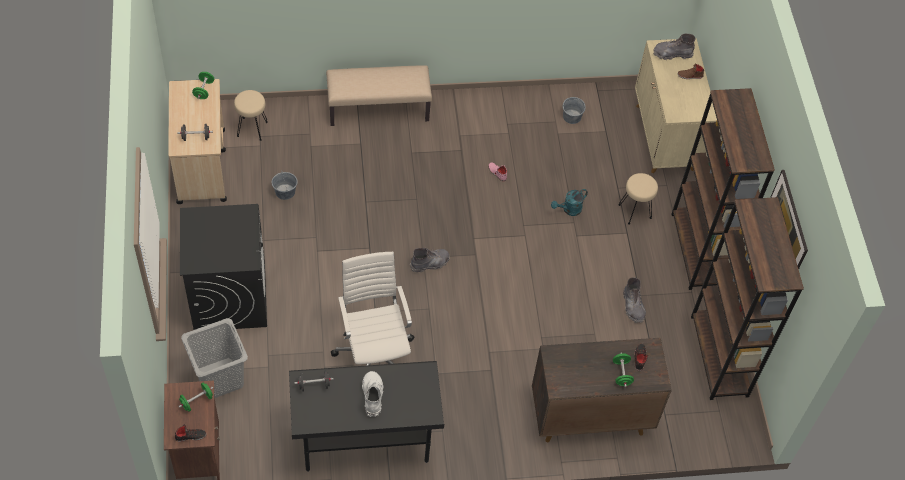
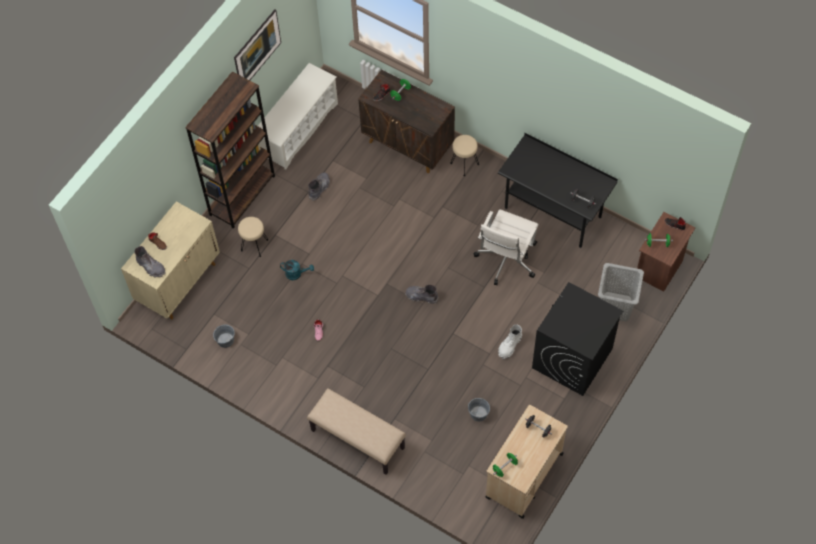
camera: 135 degrees left, 5 degrees up
beige stool [234,90,268,141] -> beige stool moved to [450,135,479,176]
white boot [362,371,383,417] -> white boot moved to [498,325,522,360]
brown bookcase [691,197,804,400] -> white shoe rack [258,63,338,170]

